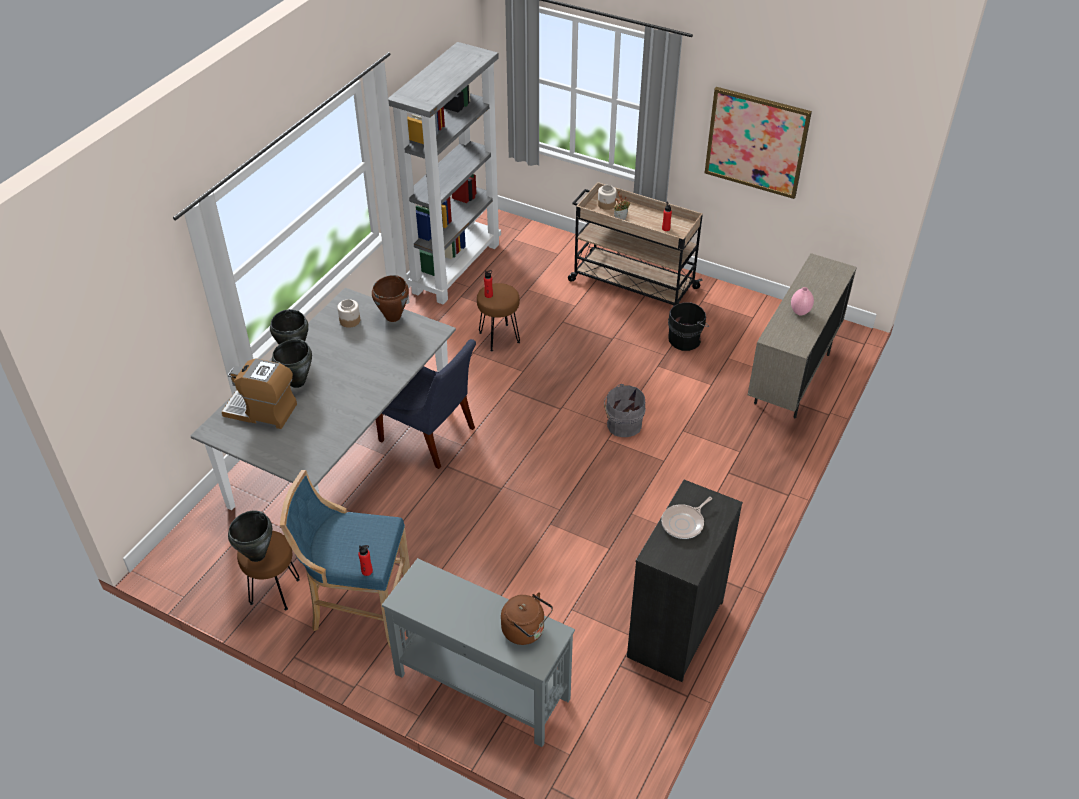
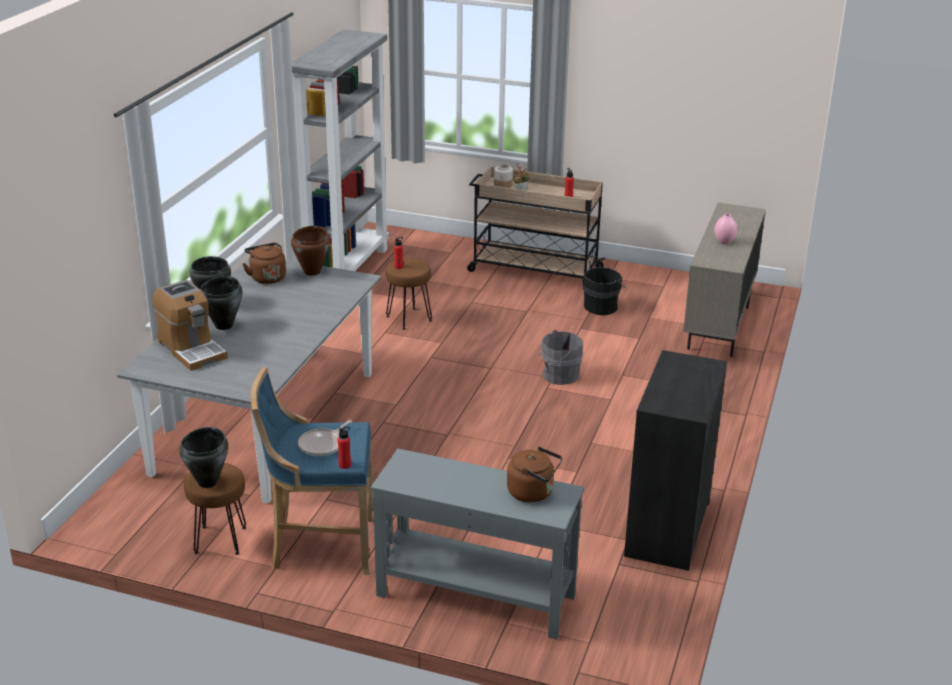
camera: 10 degrees left, 15 degrees down
coffee machine [221,359,297,429] -> coffee machine turned 135 degrees counterclockwise [153,280,228,371]
jar [337,299,360,328] -> brown kettle [242,243,286,284]
blue chair [376,339,476,469] -> none
frying pan [661,497,712,539] -> frying pan moved to [298,420,352,456]
picture [705,87,812,199] -> none

